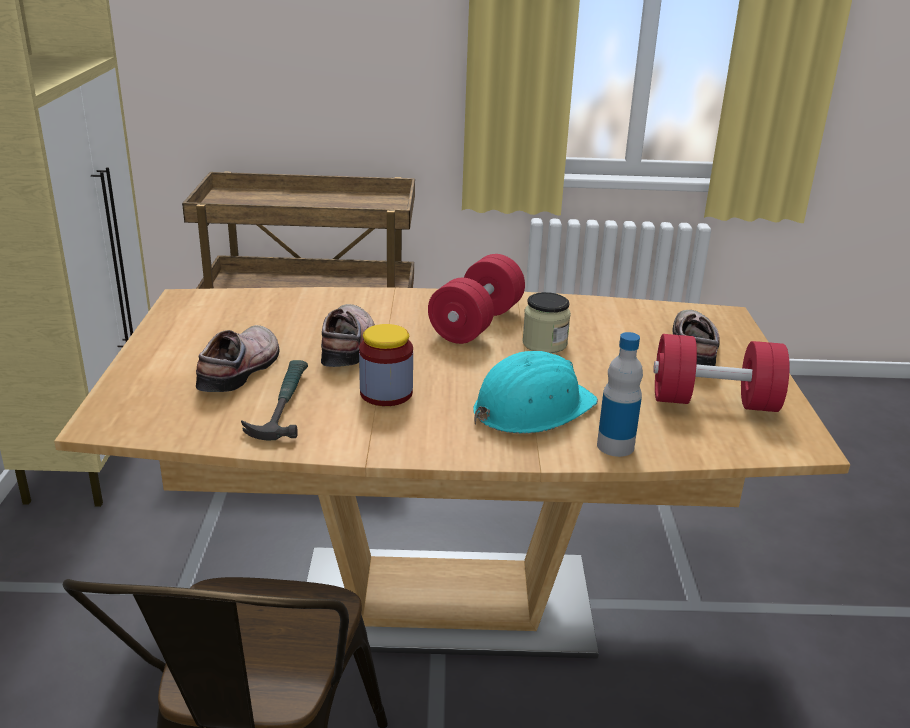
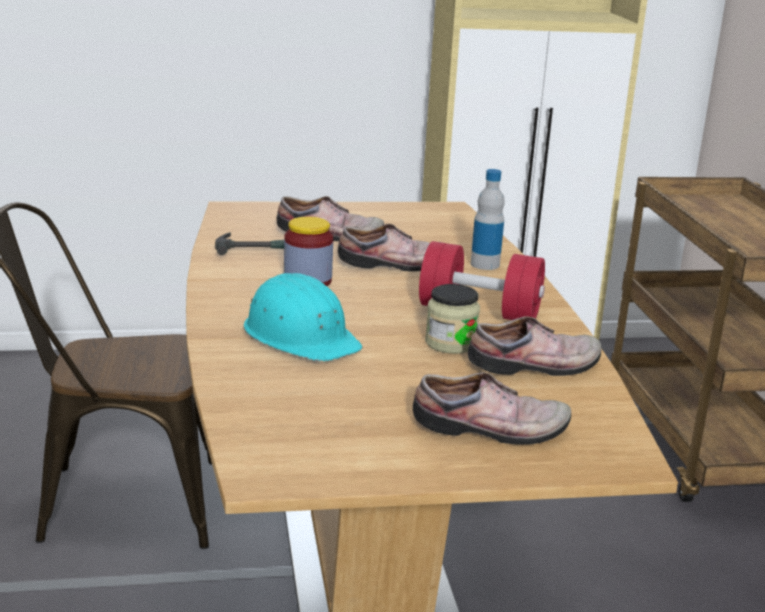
camera: 80 degrees right, 5 degrees down
bottle [597,332,643,457] -> bottle moved to [471,169,505,270]
red dumbbell [653,334,789,412] -> none
none -> shoe [468,316,602,376]

